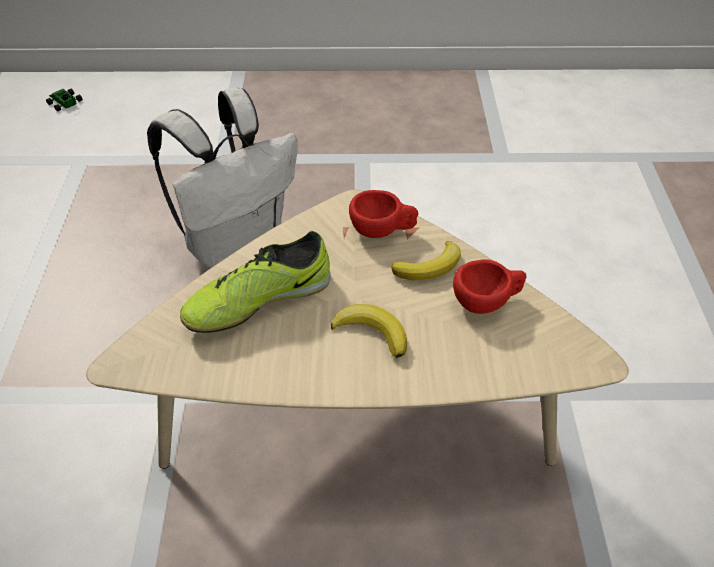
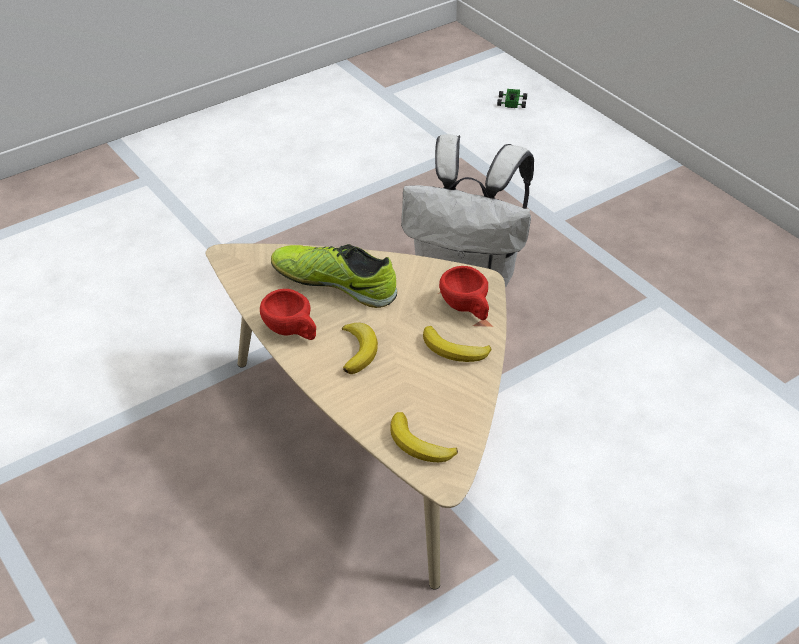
camera: 55 degrees right, 5 degrees down
red cup [453,259,526,314] -> red cup moved to [260,289,316,340]
none -> banana [390,412,458,462]

